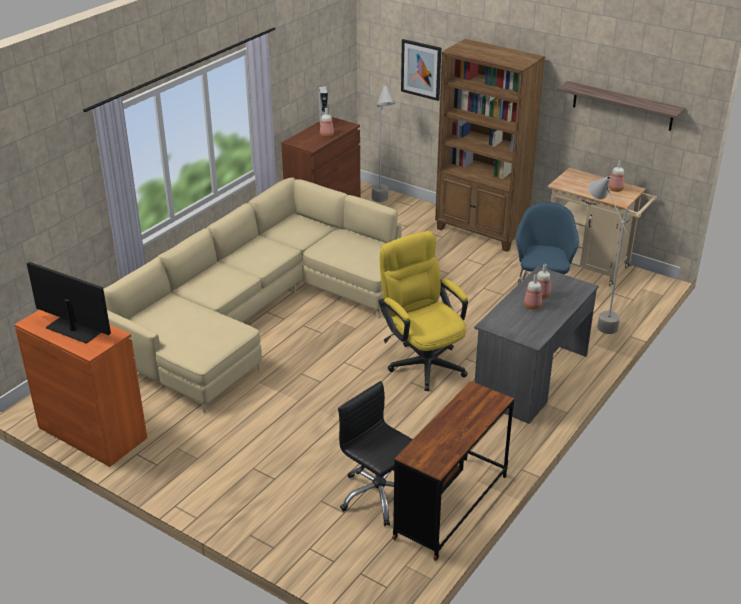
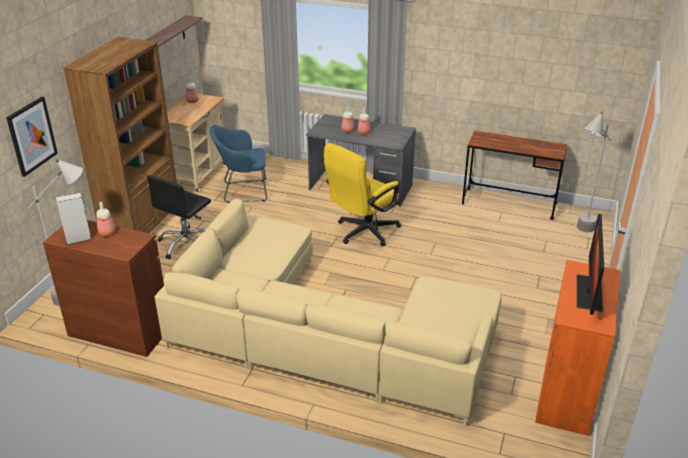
camera: 105 degrees left, 0 degrees up
black office chair [338,381,413,526] -> black office chair moved to [147,176,211,259]
grey floor lamp [588,176,629,334] -> grey floor lamp moved to [577,112,611,232]

